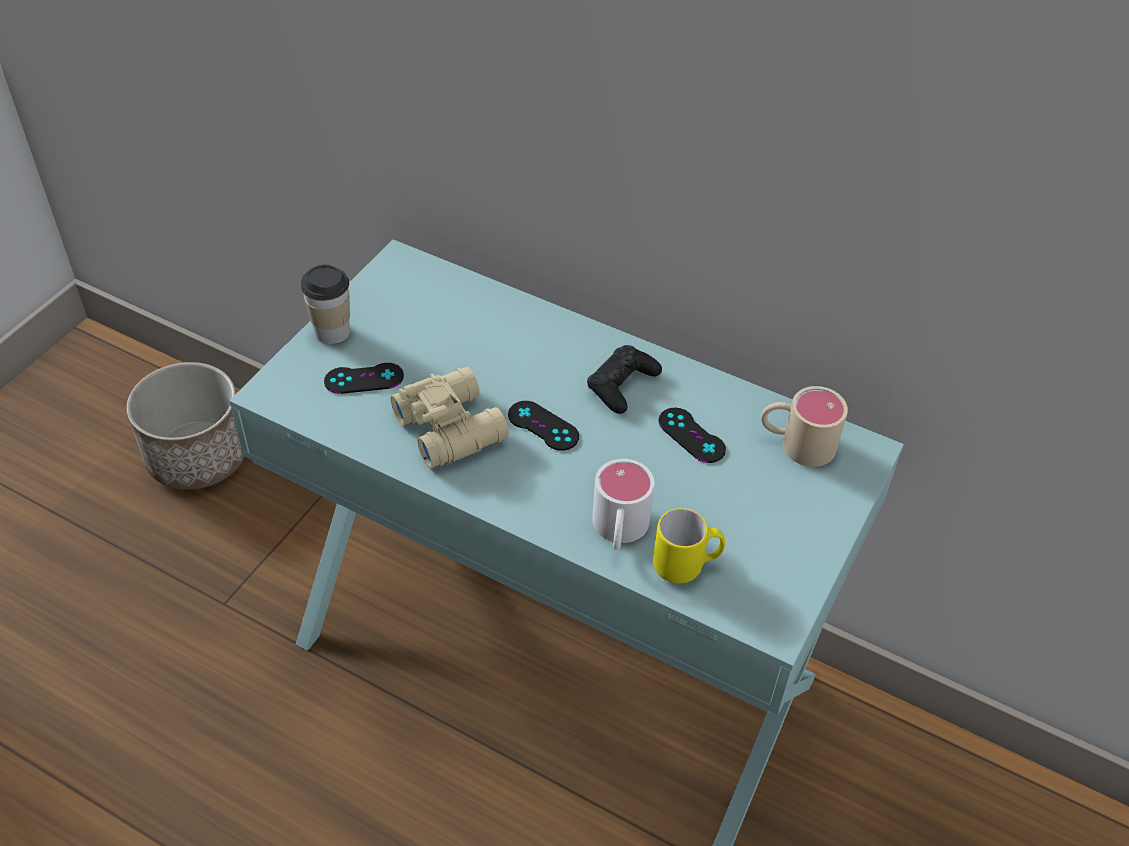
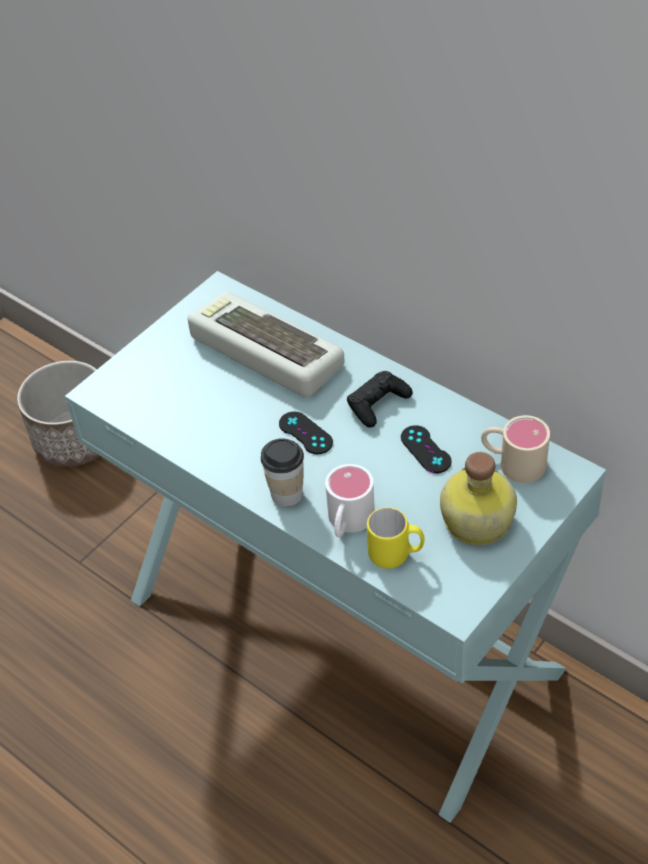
camera: 15 degrees right, 0 degrees up
cup [301,265,350,344] -> cup moved to [261,438,304,507]
black game controller [324,363,404,394] -> none
beige binoculars [390,367,509,468] -> none
none -> keyboard [188,292,344,397]
none -> bottle [440,452,517,545]

